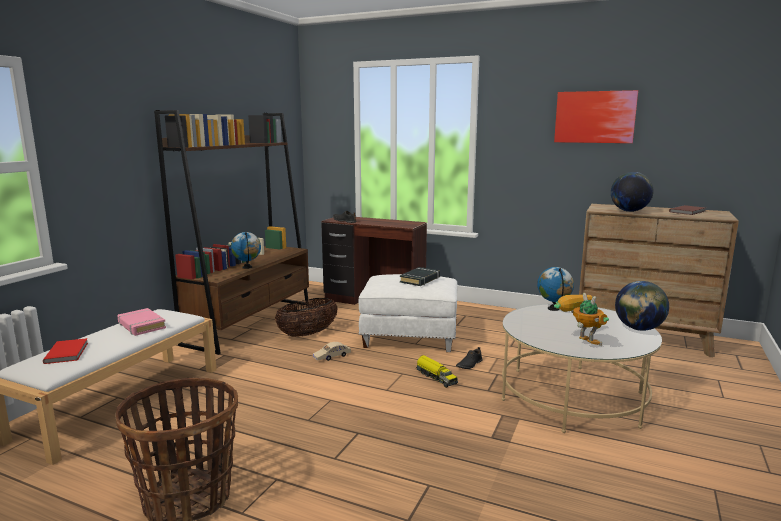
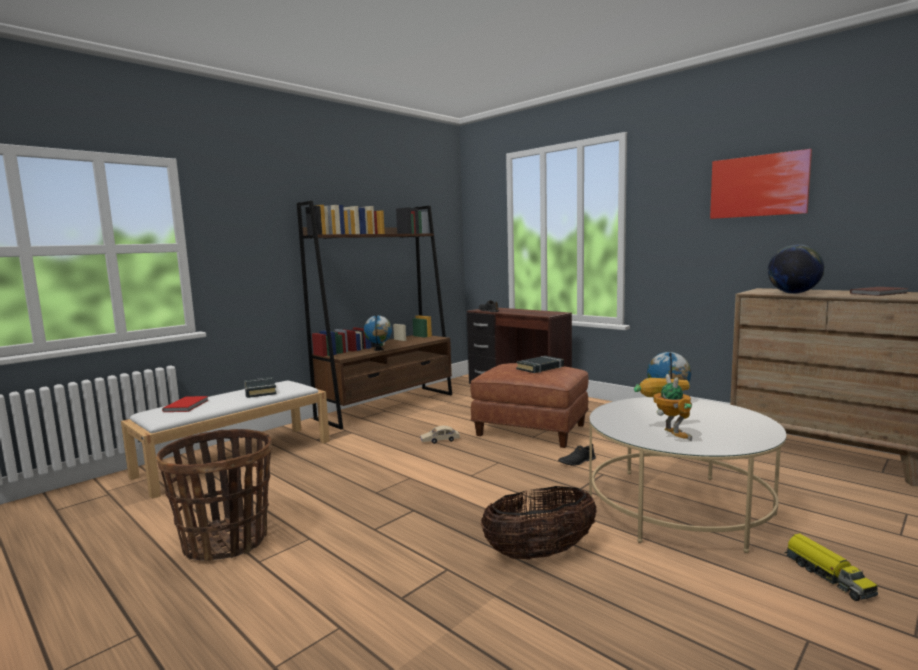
camera: 20 degrees right, 5 degrees down
pink book [117,308,166,336] -> black book [244,377,277,398]
basket [275,298,338,337] -> basket moved to [481,486,596,560]
white ottoman [359,274,458,352] -> brown ottoman [471,363,589,448]
toy truck [416,355,458,388] -> toy truck moved to [785,533,878,601]
globe [615,281,669,331] -> none

